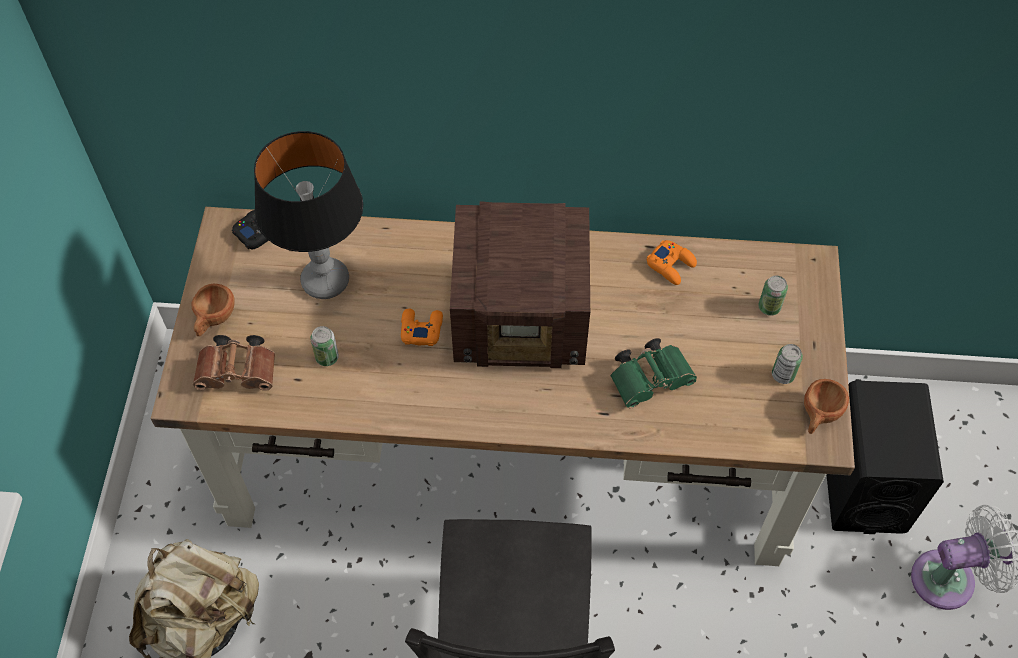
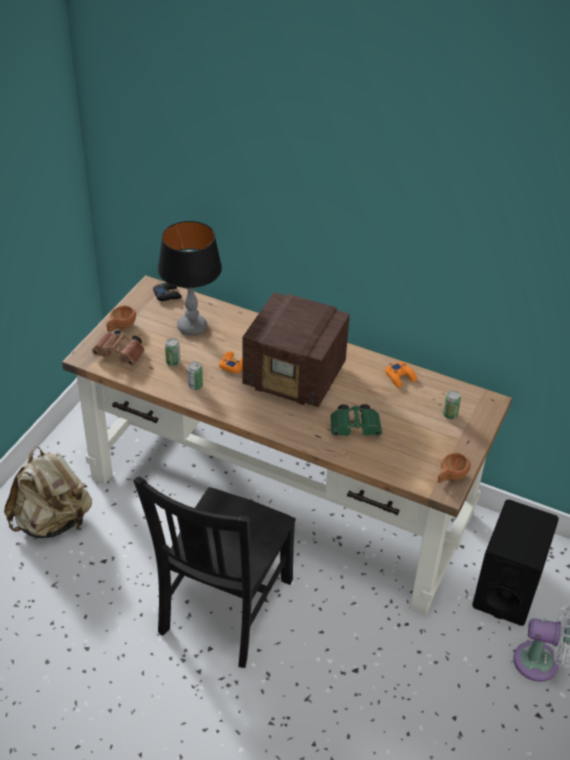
camera: 20 degrees right, 15 degrees down
can [772,344,803,384] -> can moved to [187,362,203,390]

